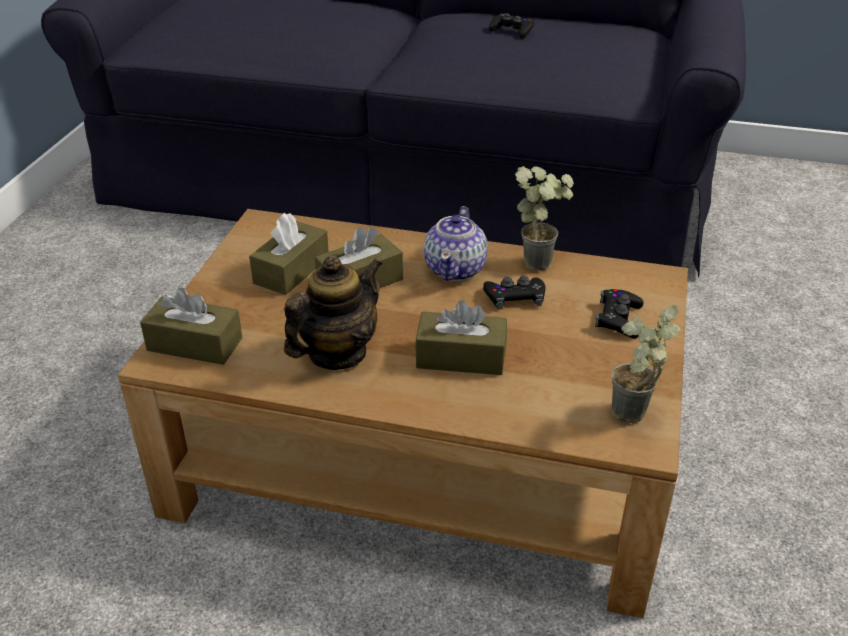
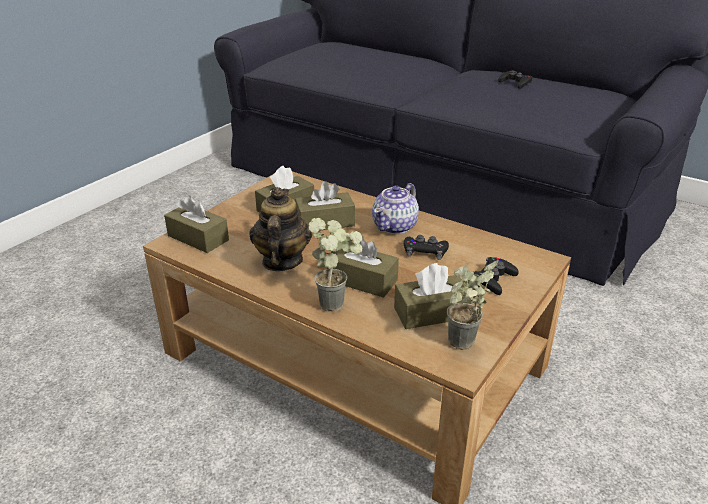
camera: 20 degrees right, 5 degrees down
teapot [284,255,382,370] -> teapot turned 60 degrees counterclockwise [249,187,312,271]
potted plant [515,166,574,271] -> potted plant moved to [309,218,362,312]
none -> brown tissue box [394,263,472,329]

